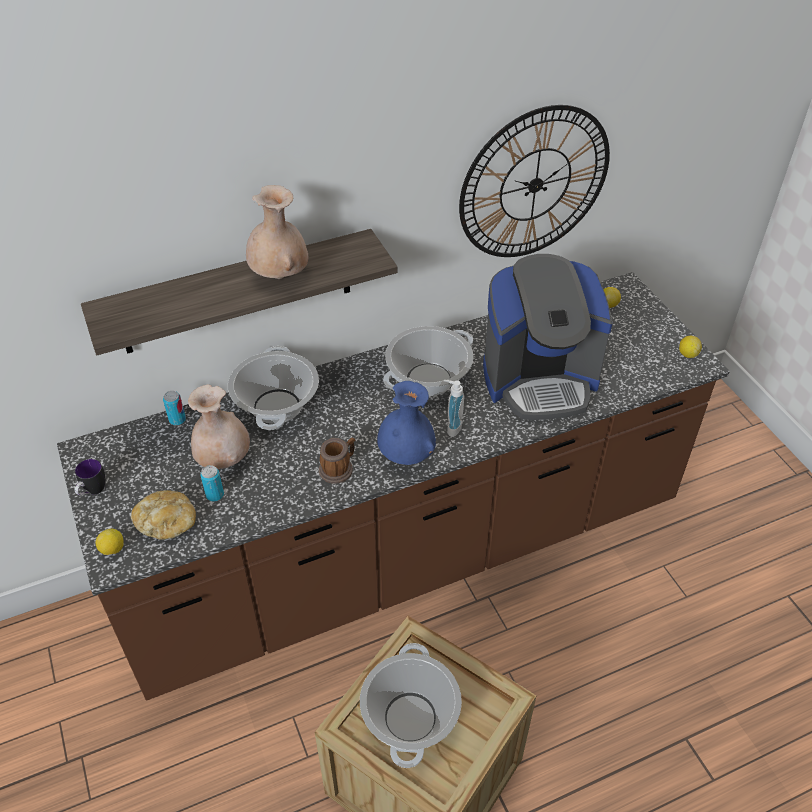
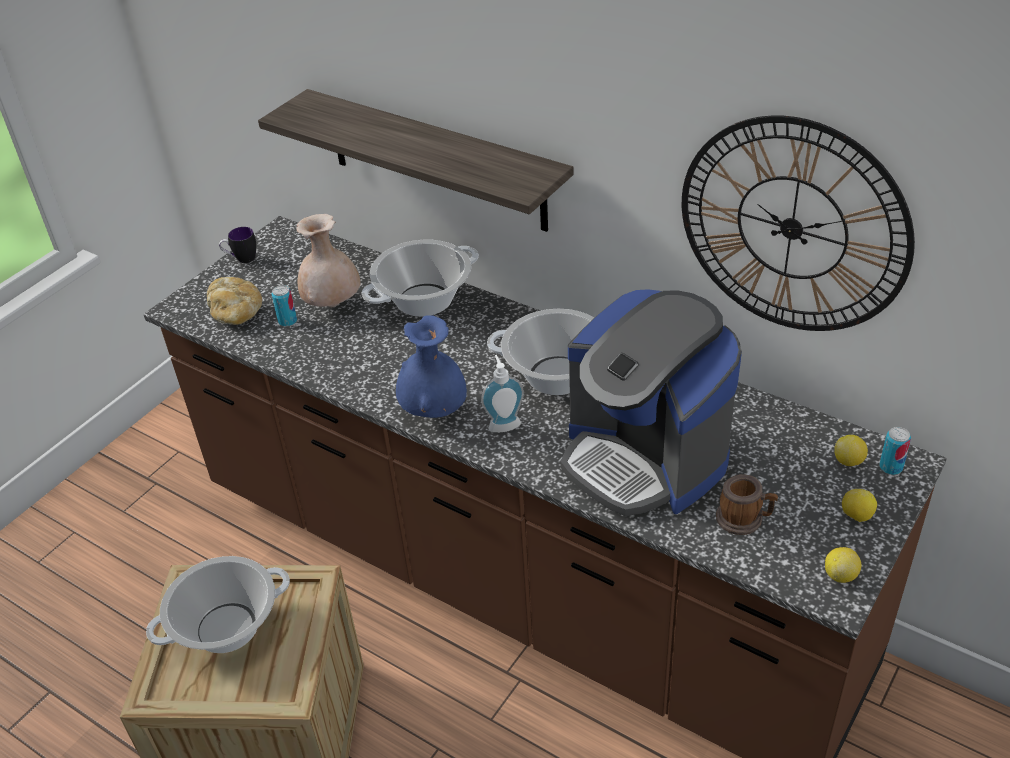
camera: 60 degrees right, 5 degrees down
lemon [95,529,124,555] -> lemon moved to [842,489,877,522]
can [163,391,186,426] -> can moved to [880,427,911,475]
beige vase [246,185,308,279] -> none
mug [319,438,355,484] -> mug moved to [716,474,778,535]

